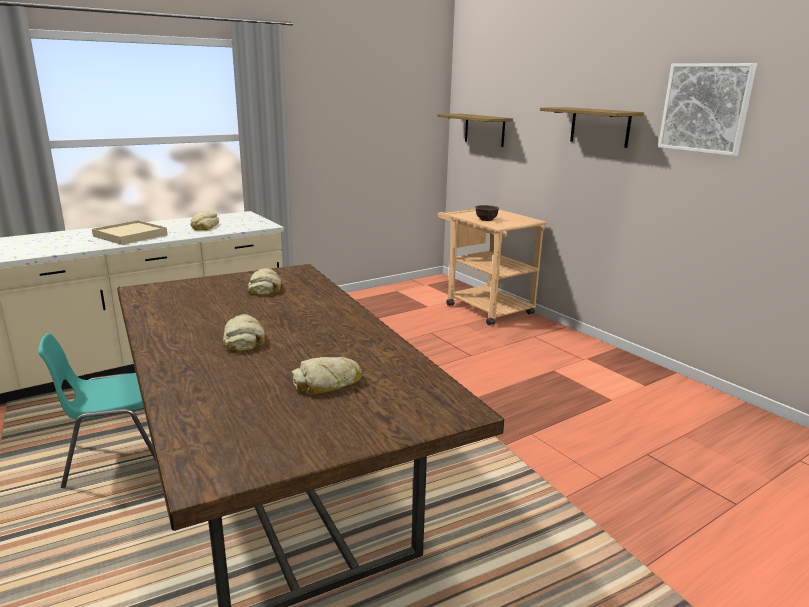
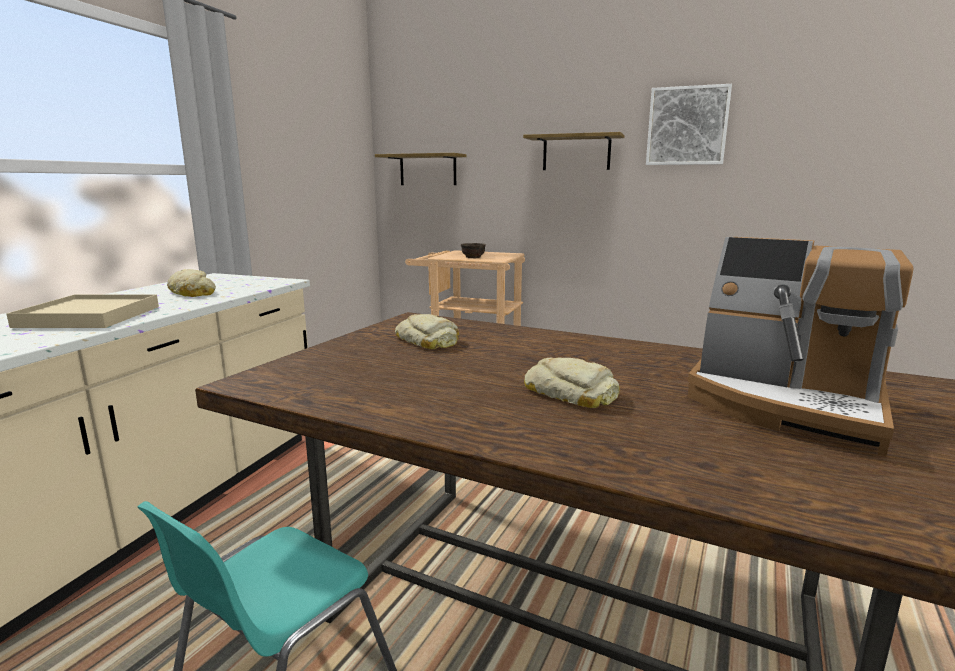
camera: 35 degrees left, 5 degrees down
bread [291,357,362,395] -> coffee machine [688,237,913,457]

